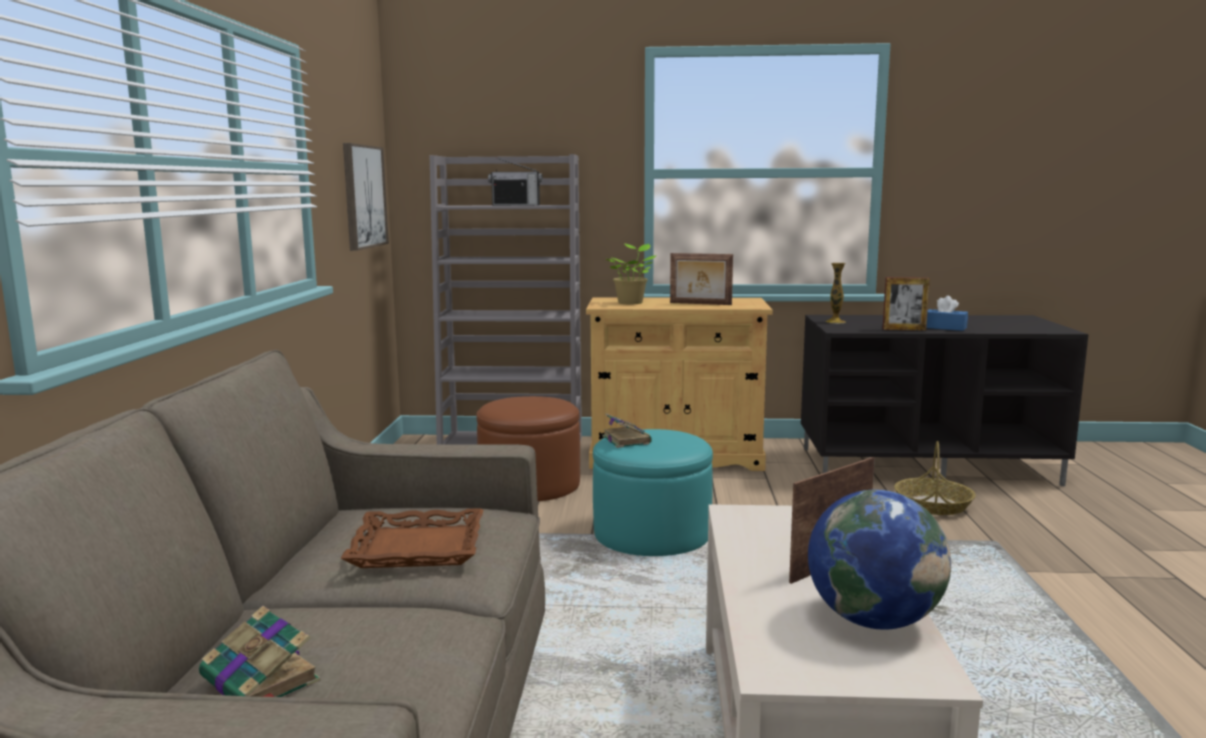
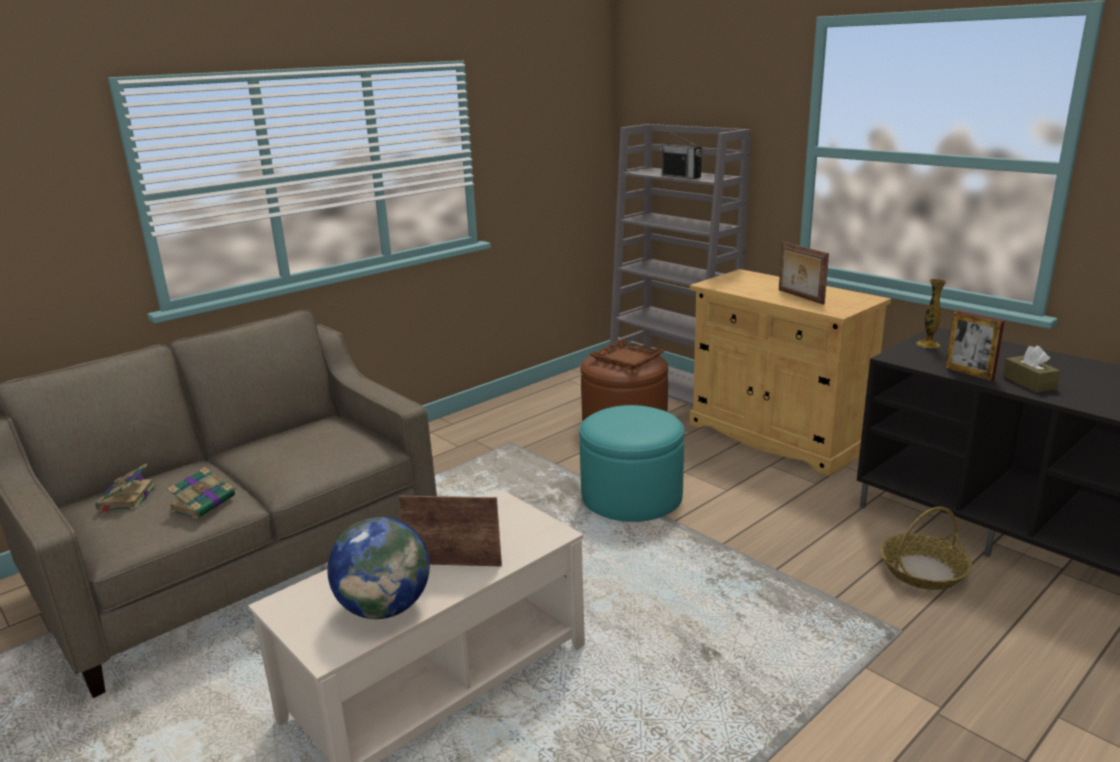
camera: 45 degrees right, 10 degrees up
brown tray [340,508,483,568] -> brown tray moved to [590,339,665,370]
picture [343,143,389,251] -> none
book [602,413,652,448] -> book moved to [167,467,236,519]
potted plant [606,244,657,304] -> none
blue tissue box [926,296,968,331] -> brown tissue box [1003,345,1060,393]

